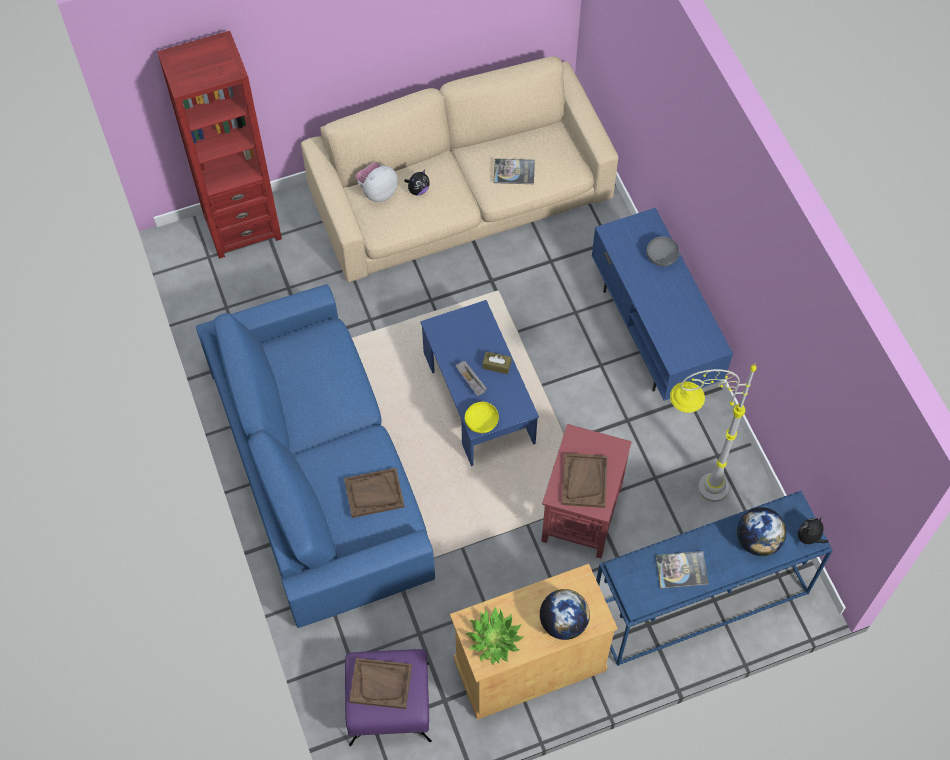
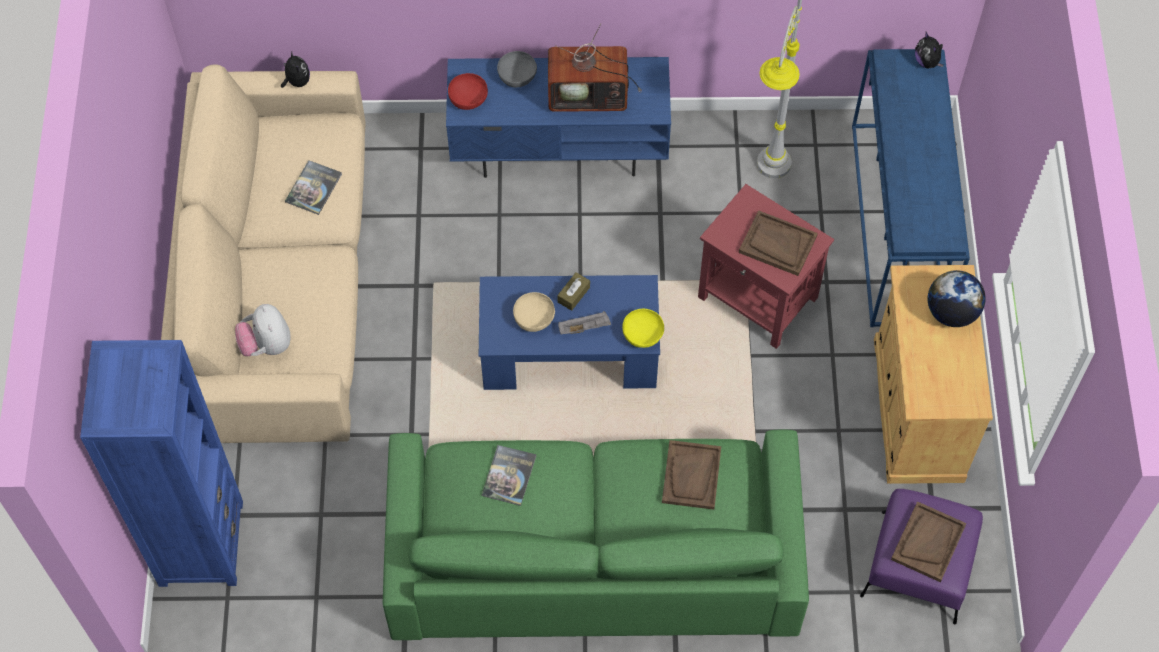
camera: 70 degrees left, 0 degrees up
red bookcase [157,31,282,259] -> blue bookcase [80,340,243,587]
blue sofa [196,284,435,628] -> green sofa [383,429,809,640]
plush toy [404,170,430,196] -> plush toy moved to [281,52,310,88]
potted plant [465,607,523,665] -> none
book [655,551,709,589] -> book moved to [482,445,536,506]
globe [737,507,787,556] -> none
none -> red bowl [448,73,488,110]
none -> beige bowl [513,292,555,332]
none -> television [548,23,642,112]

